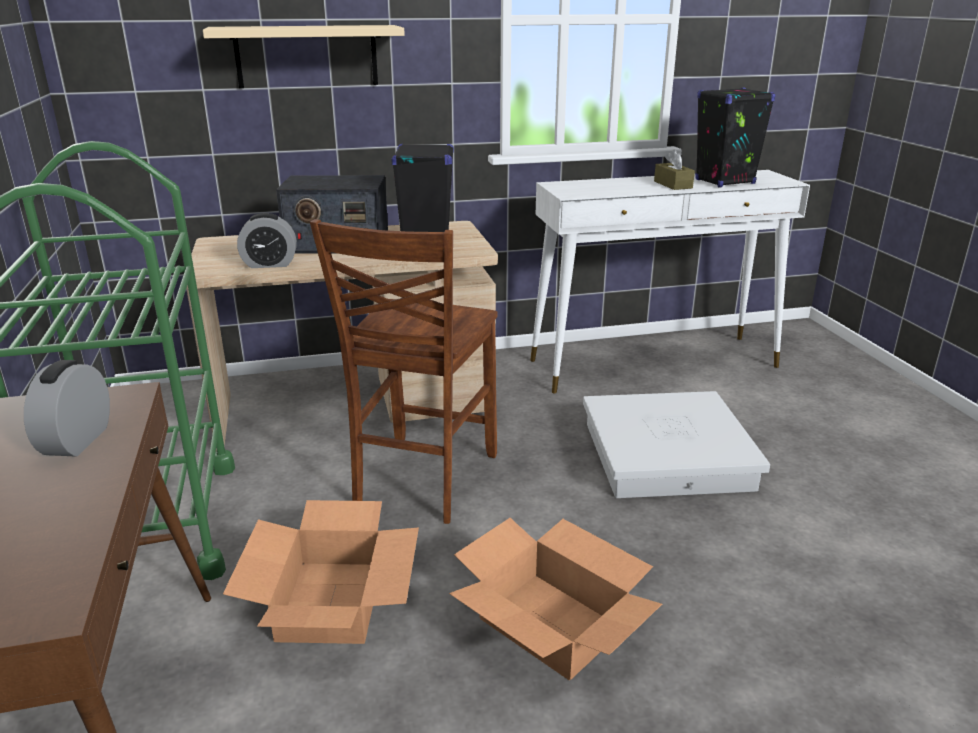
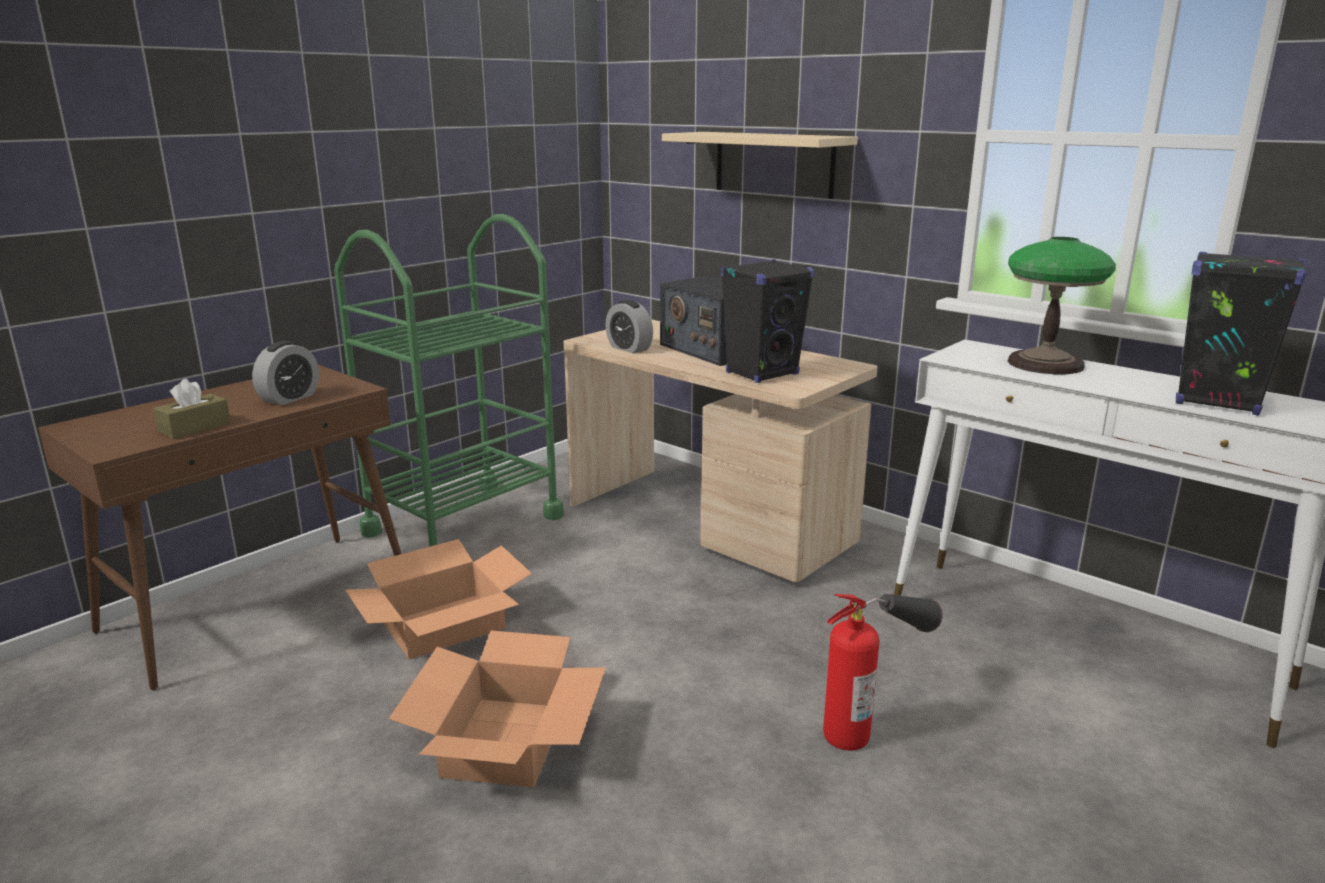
camera: 55 degrees right, 5 degrees down
alarm clock [24,360,110,457] -> alarm clock turned 150 degrees clockwise [252,341,319,405]
brown chair [310,219,498,524] -> none
white storage box [583,391,770,498] -> fire extinguisher [823,594,943,750]
brown tissue box [654,150,695,190] -> brown tissue box moved to [153,379,231,439]
none -> table lamp [1008,237,1116,374]

